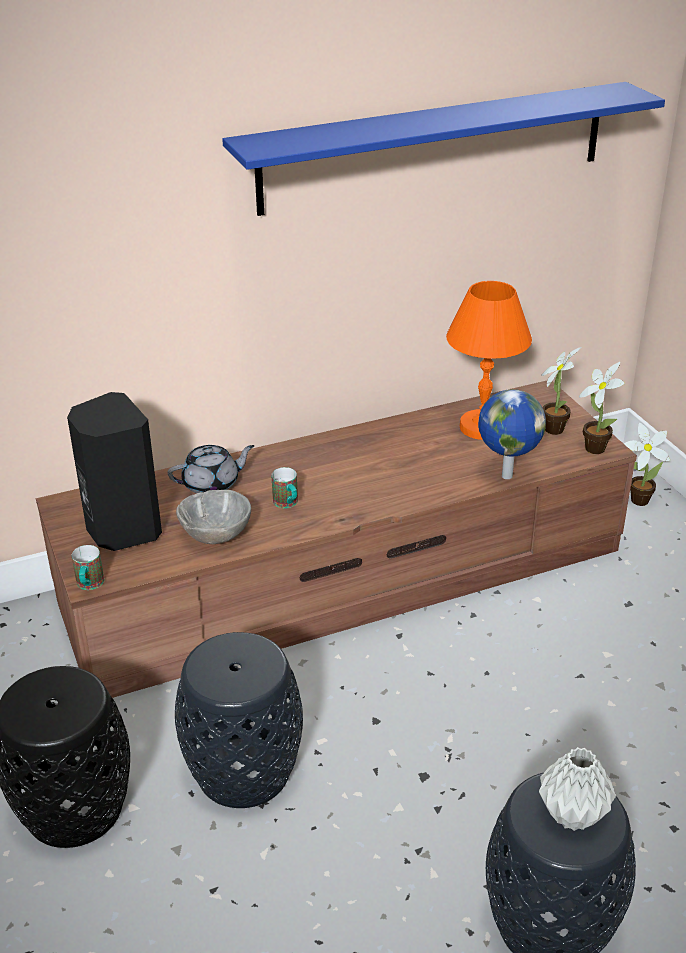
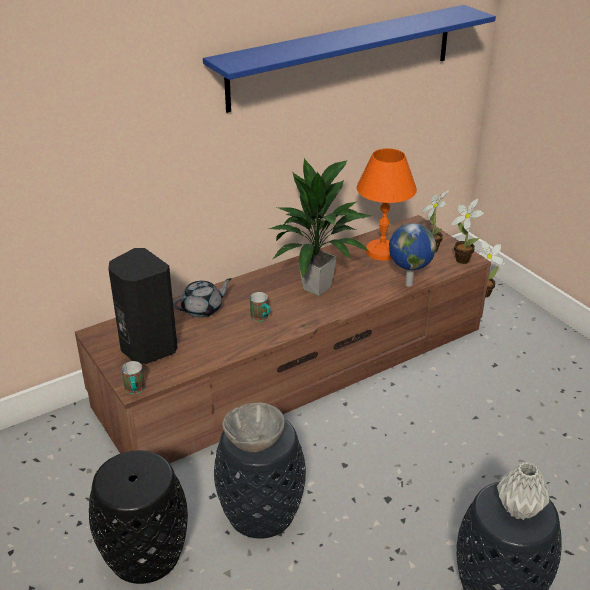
camera: 10 degrees left, 0 degrees up
grey bowl [176,490,251,544] -> grey bowl moved to [222,402,285,452]
none -> potted plant [269,158,372,296]

